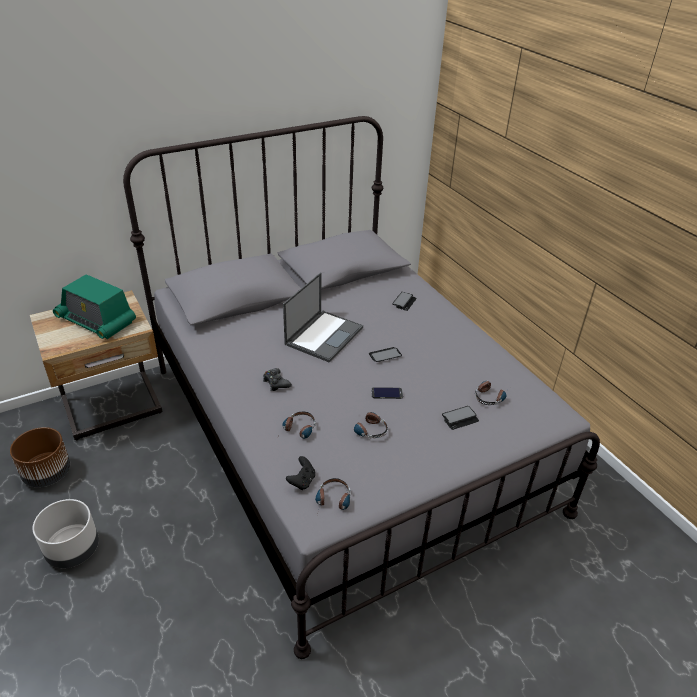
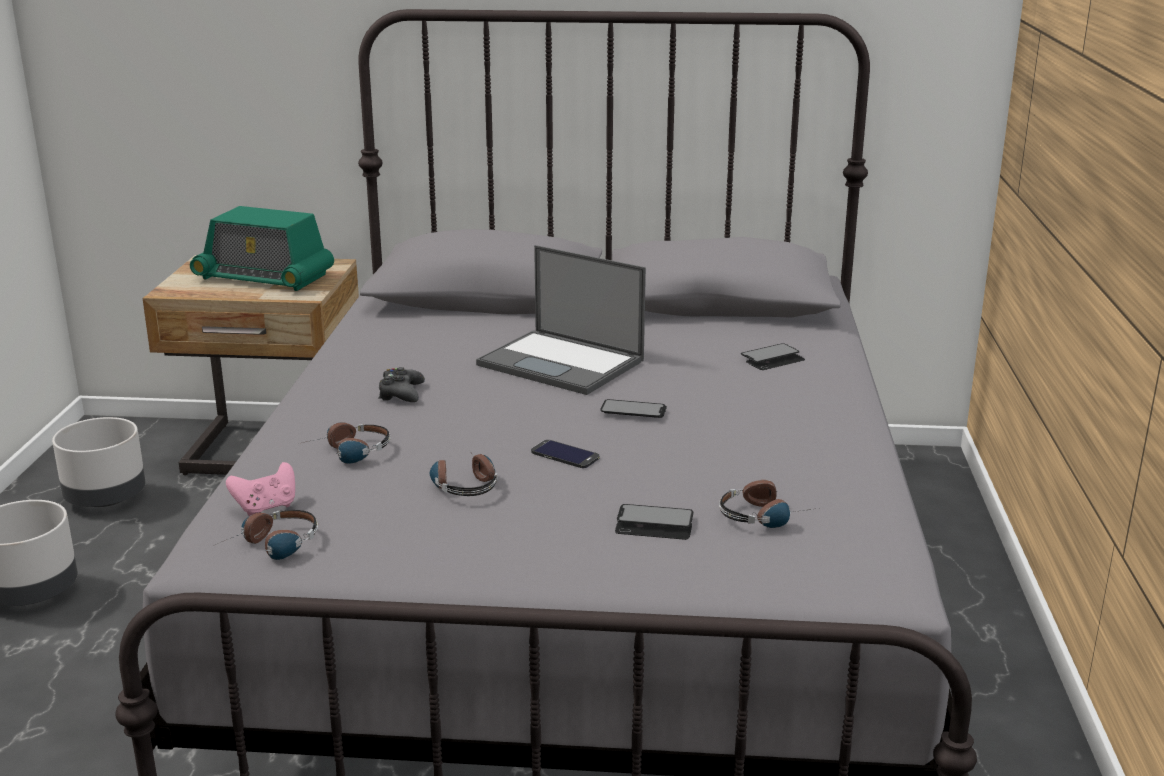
camera: 35 degrees right, 15 degrees down
brown planter [10,427,70,487] -> grey planter [52,417,146,507]
radio [53,274,136,339] -> radio turned 45 degrees counterclockwise [190,206,334,291]
laptop [283,272,363,363] -> laptop turned 60 degrees clockwise [476,245,646,395]
black game controller [286,456,315,490] -> pink game controller [226,462,295,516]

